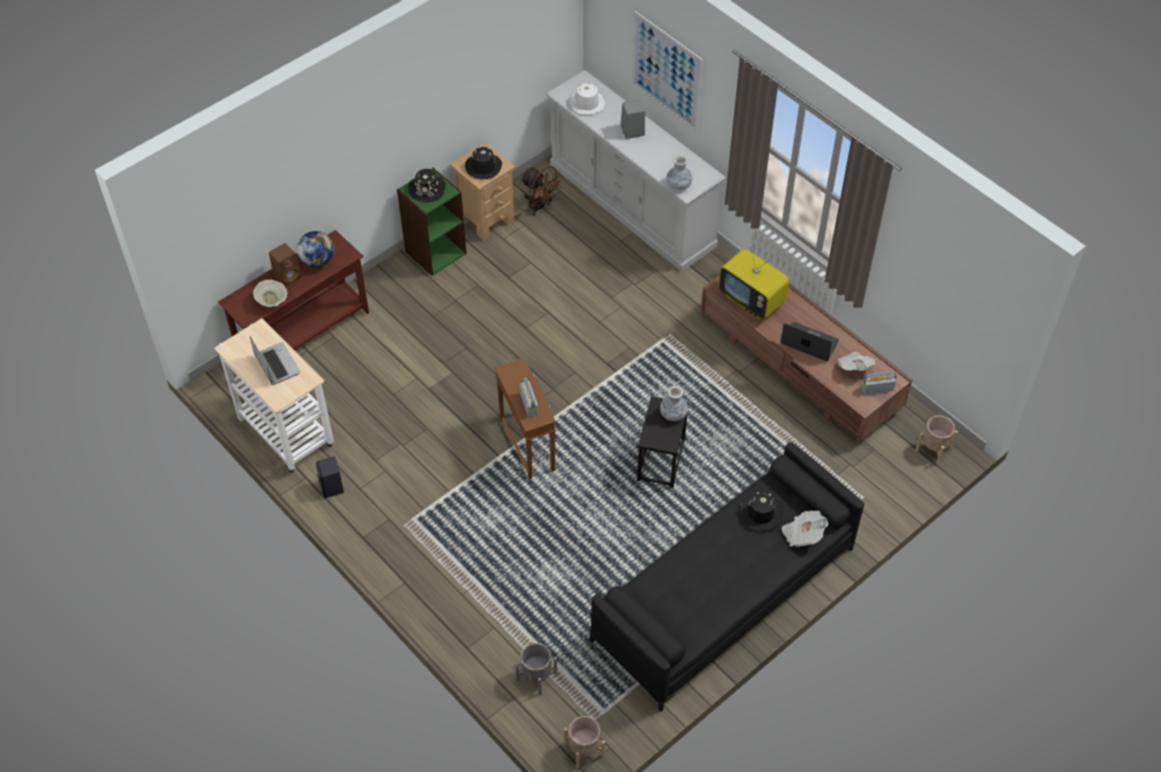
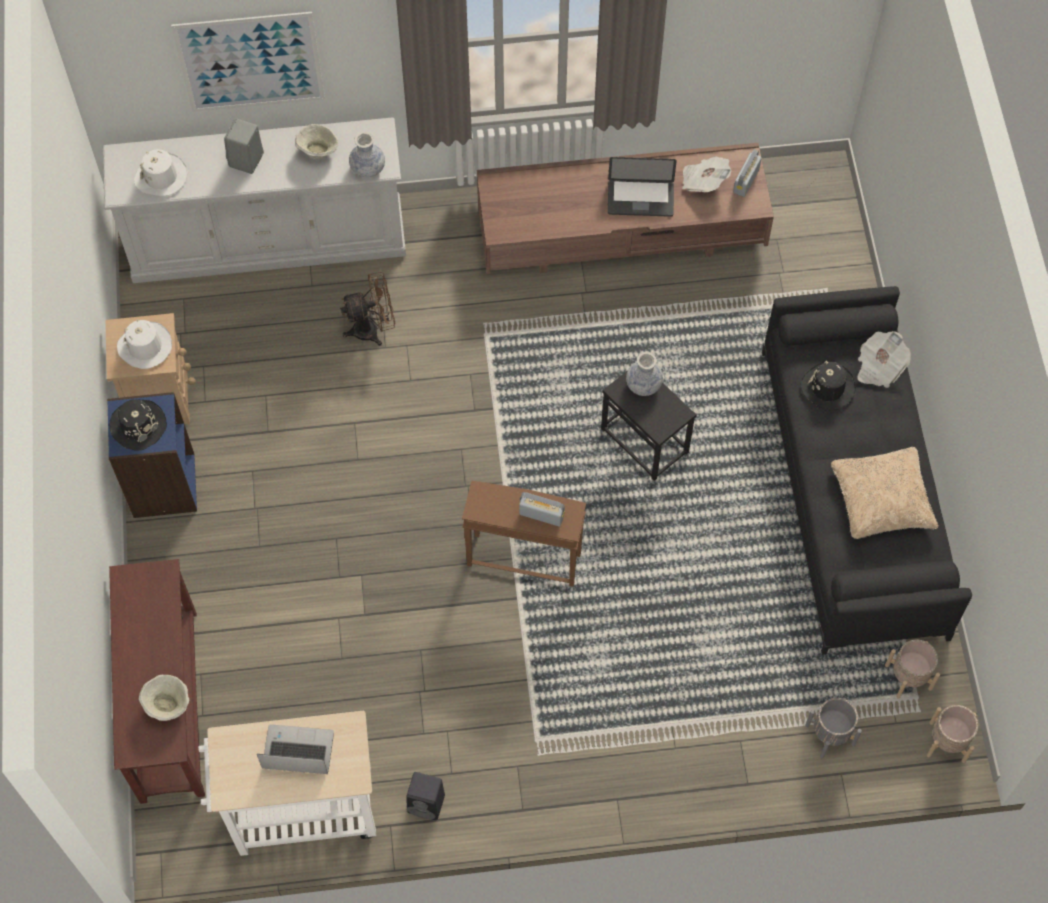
camera: 55 degrees left, 10 degrees up
brown speaker [269,243,302,287] -> none
globe [297,231,334,268] -> none
green bookcase [397,168,467,276] -> blue bookcase [107,392,197,518]
black hat [465,146,502,179] -> white hat [117,319,172,369]
brown fan [521,166,563,216] -> brown fan moved to [340,272,395,346]
television [719,247,789,319] -> none
laptop [781,322,839,361] -> laptop turned 150 degrees counterclockwise [608,157,677,217]
beige planter [915,415,958,465] -> beige planter moved to [885,640,940,698]
none -> beige bowl [295,124,338,159]
none -> beige pillow [831,447,939,539]

